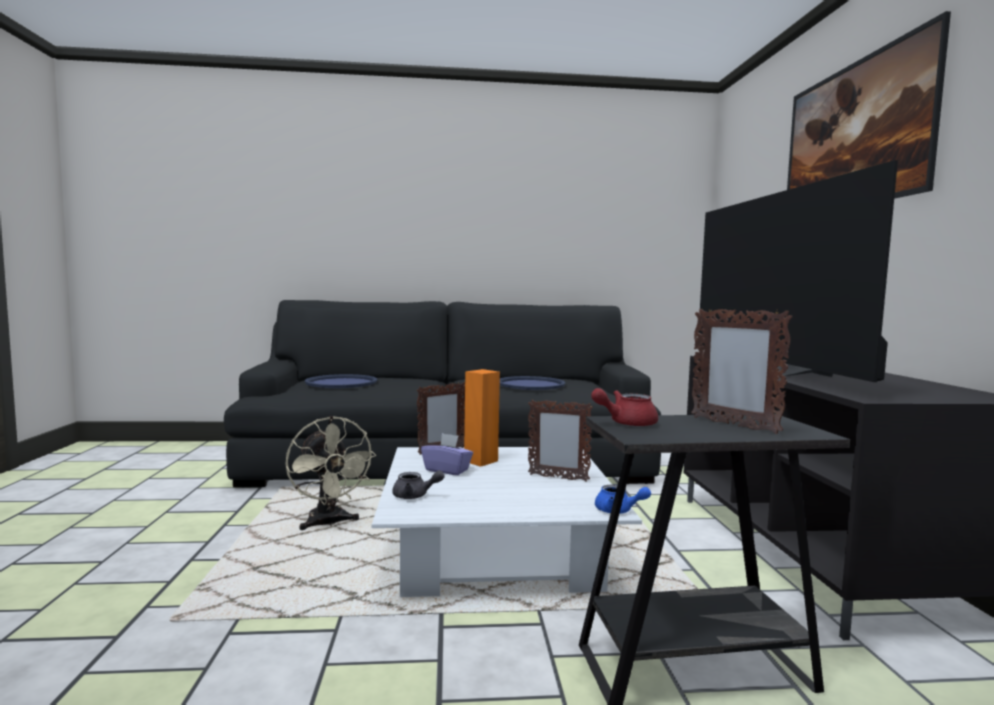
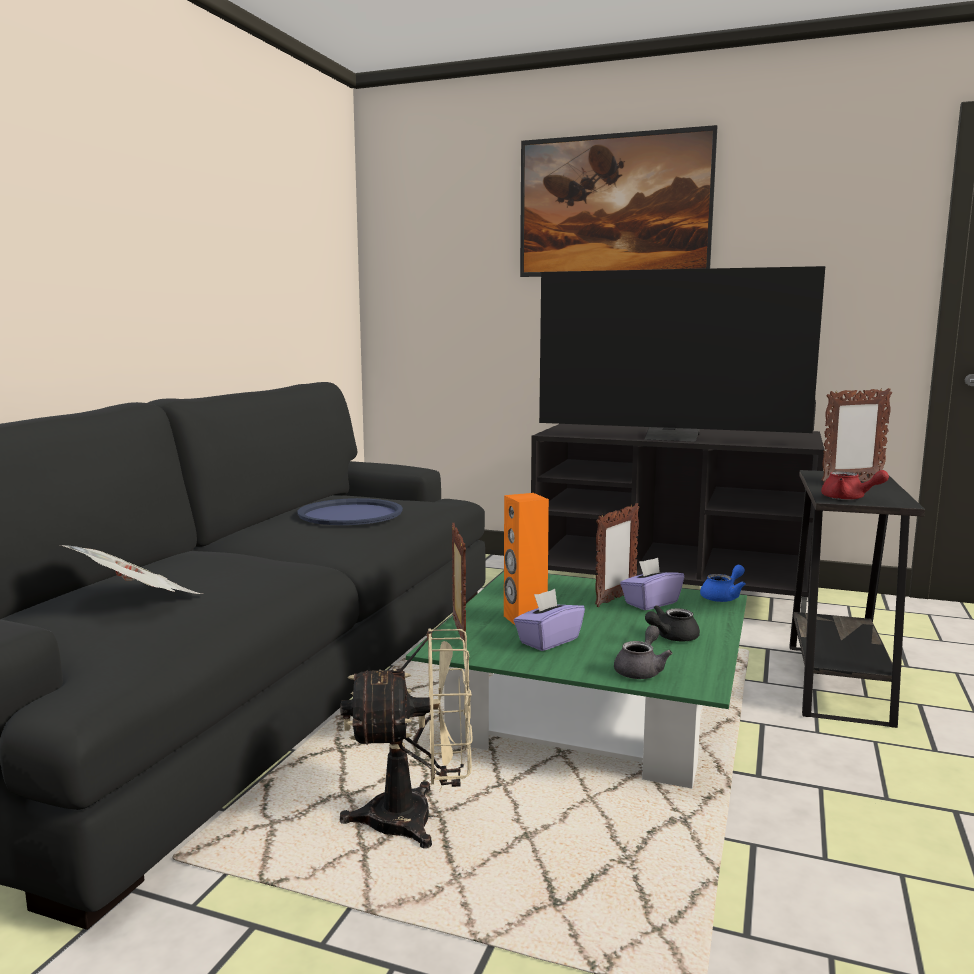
camera: 65 degrees left, 5 degrees up
blue tray [305,374,377,388] -> newspaper [60,545,203,594]
white coffee table [372,447,642,597] -> green coffee table [406,572,747,789]
red teapot [591,388,658,427] -> red teapot turned 60 degrees counterclockwise [821,470,889,500]
none -> purple tissue box [620,558,684,611]
none -> black teapot [645,605,700,641]

